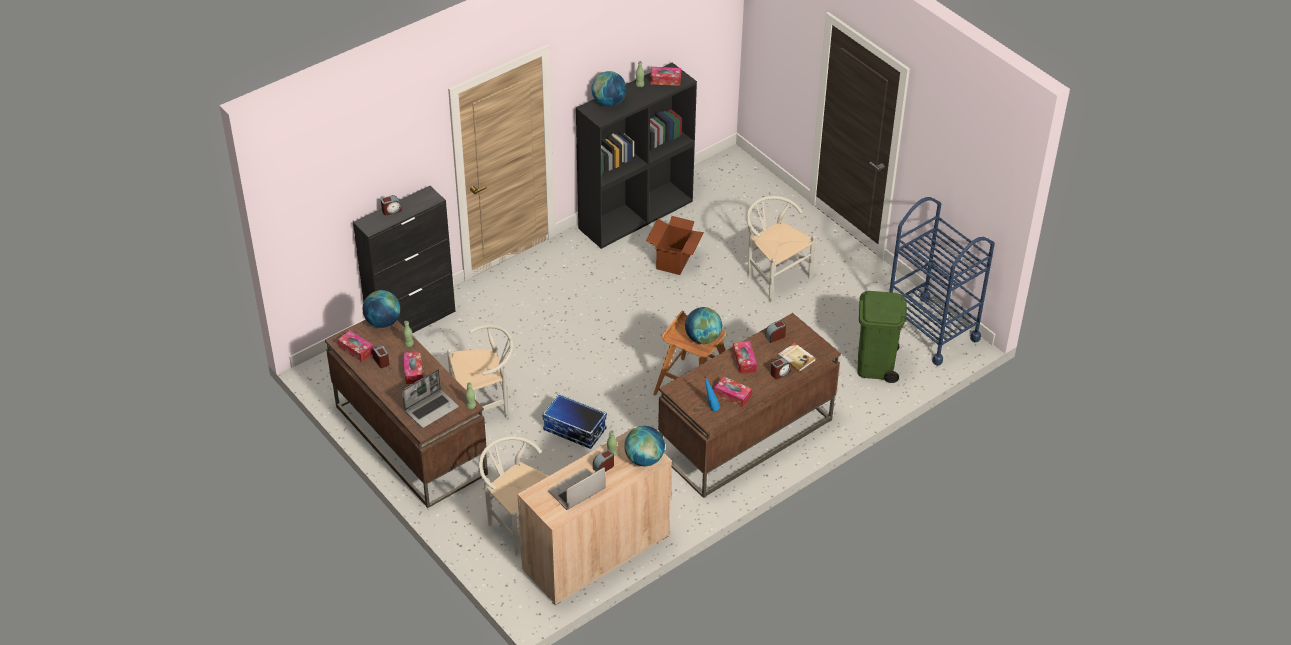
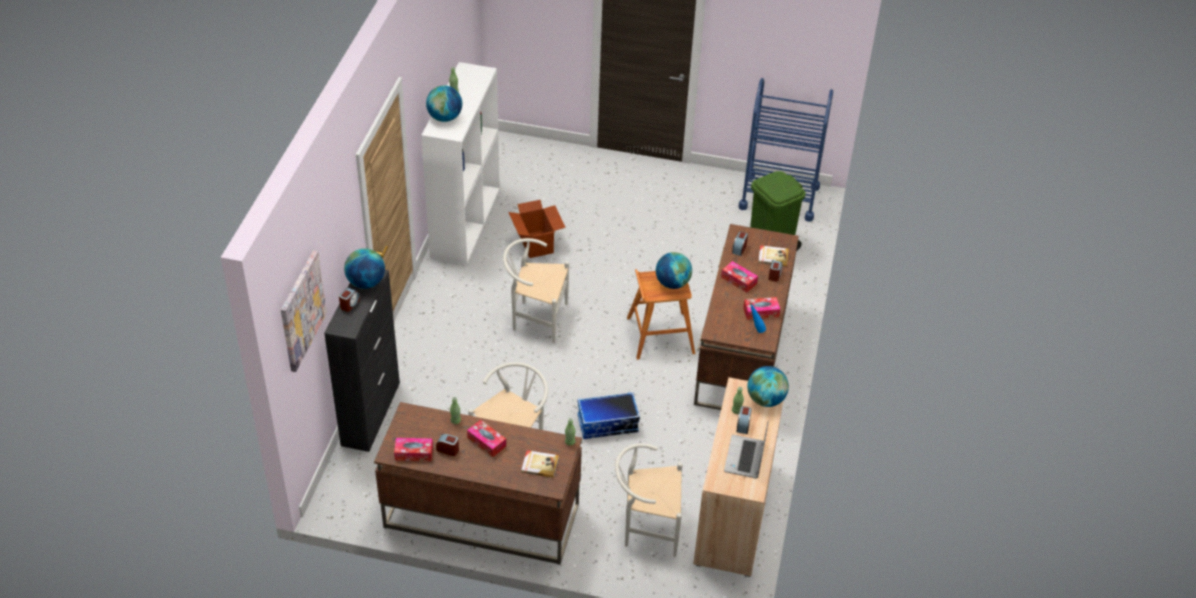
camera: 40 degrees left, 0 degrees up
globe [363,290,400,328] -> globe moved to [344,248,385,289]
laptop [402,369,459,428] -> book [521,450,559,478]
black bookcase [576,62,697,249] -> white bookcase [421,62,500,265]
tissue box [650,67,681,86] -> none
white chair [746,196,816,302] -> white chair moved to [503,238,569,343]
none -> picture [281,250,327,372]

